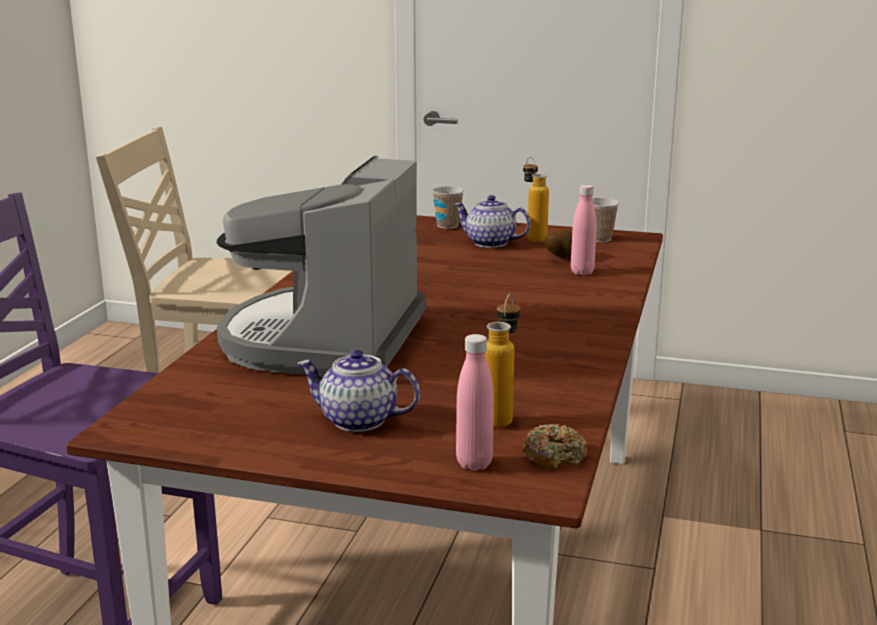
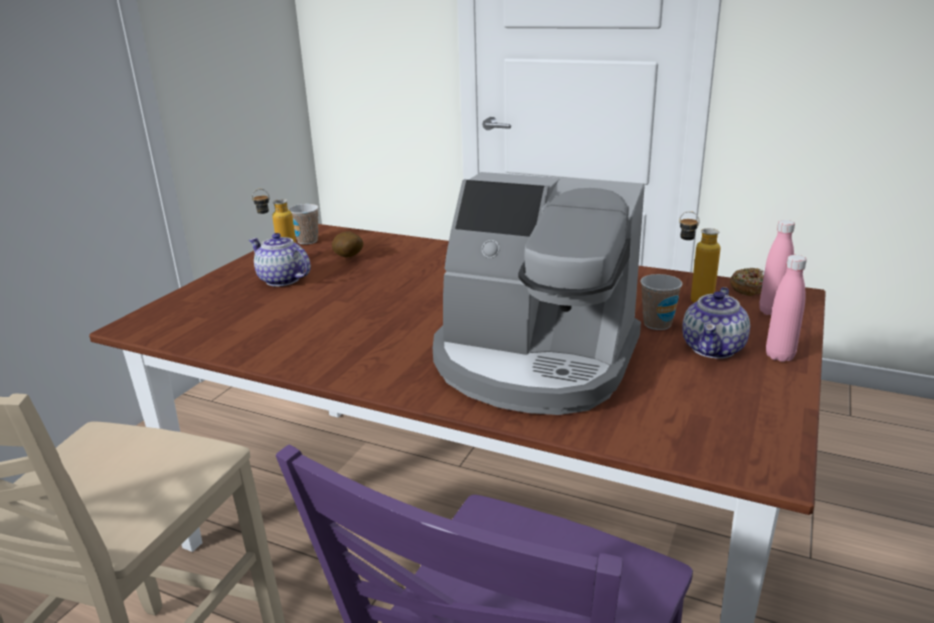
camera: 80 degrees left, 5 degrees up
cup [432,186,464,229] -> cup moved to [640,274,683,330]
teapot [453,195,531,248] -> teapot turned 90 degrees clockwise [249,233,311,287]
pink bottle [571,185,597,275] -> pink bottle moved to [766,255,807,362]

